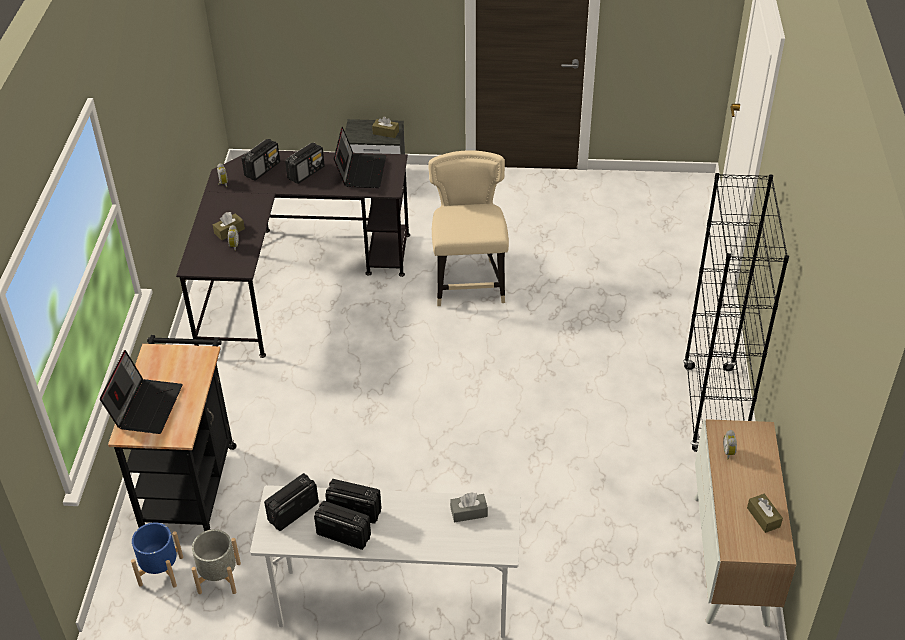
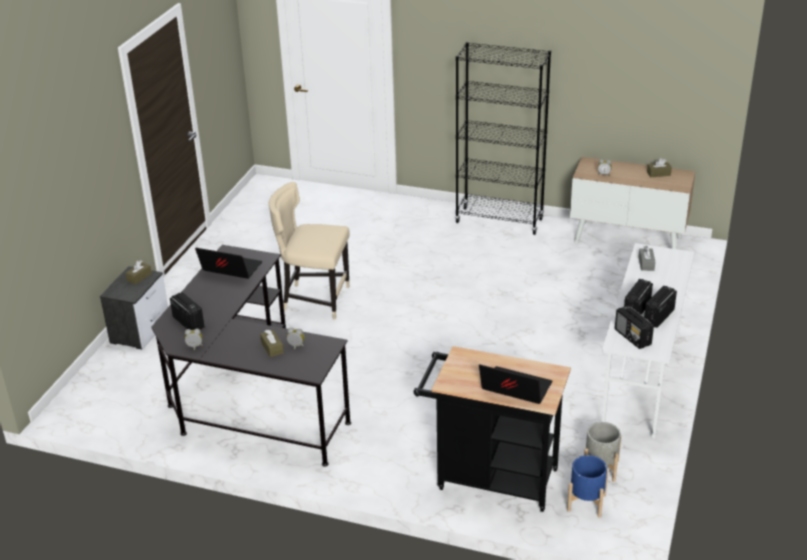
camera: 75 degrees left, 10 degrees down
radio [285,143,325,184] -> none

